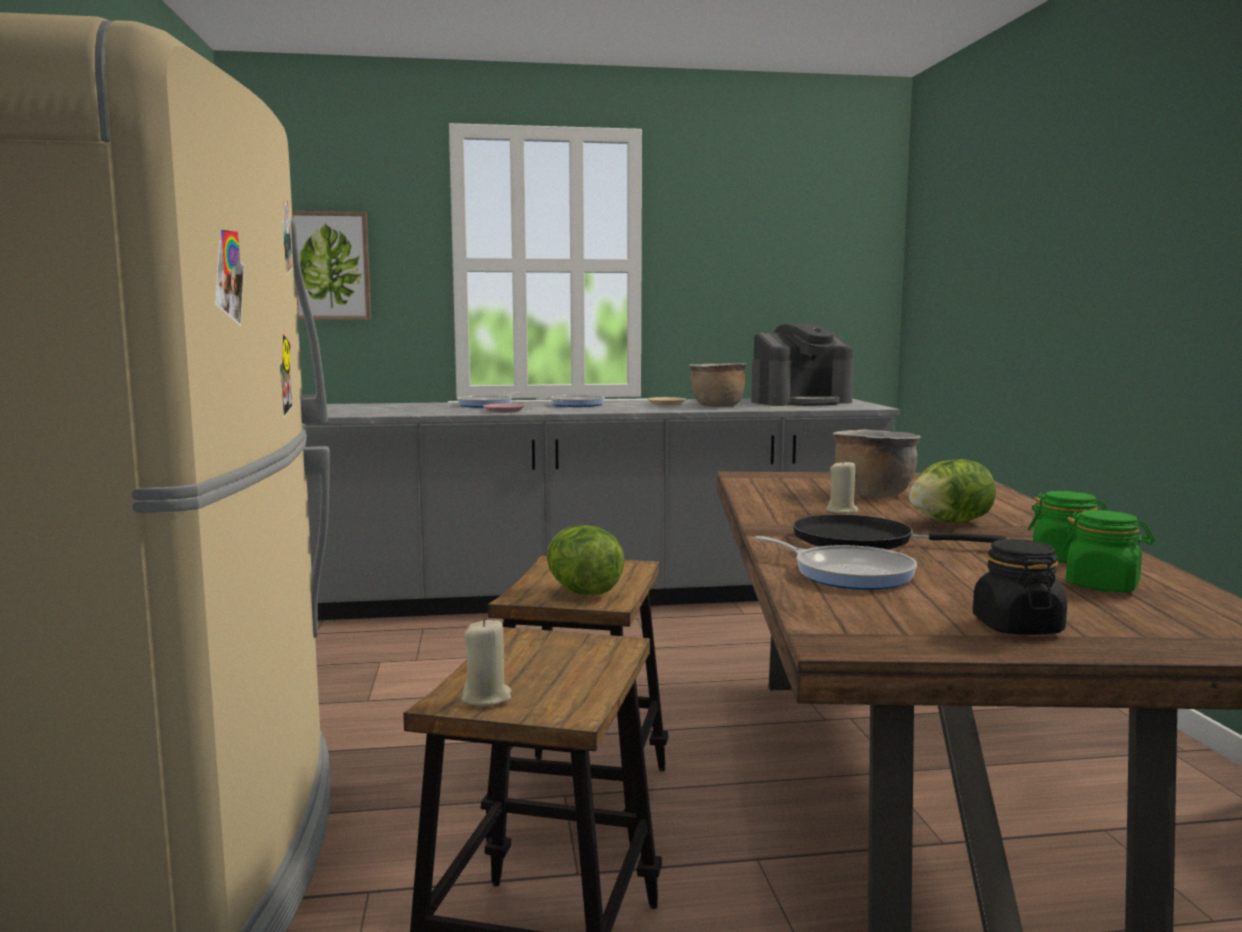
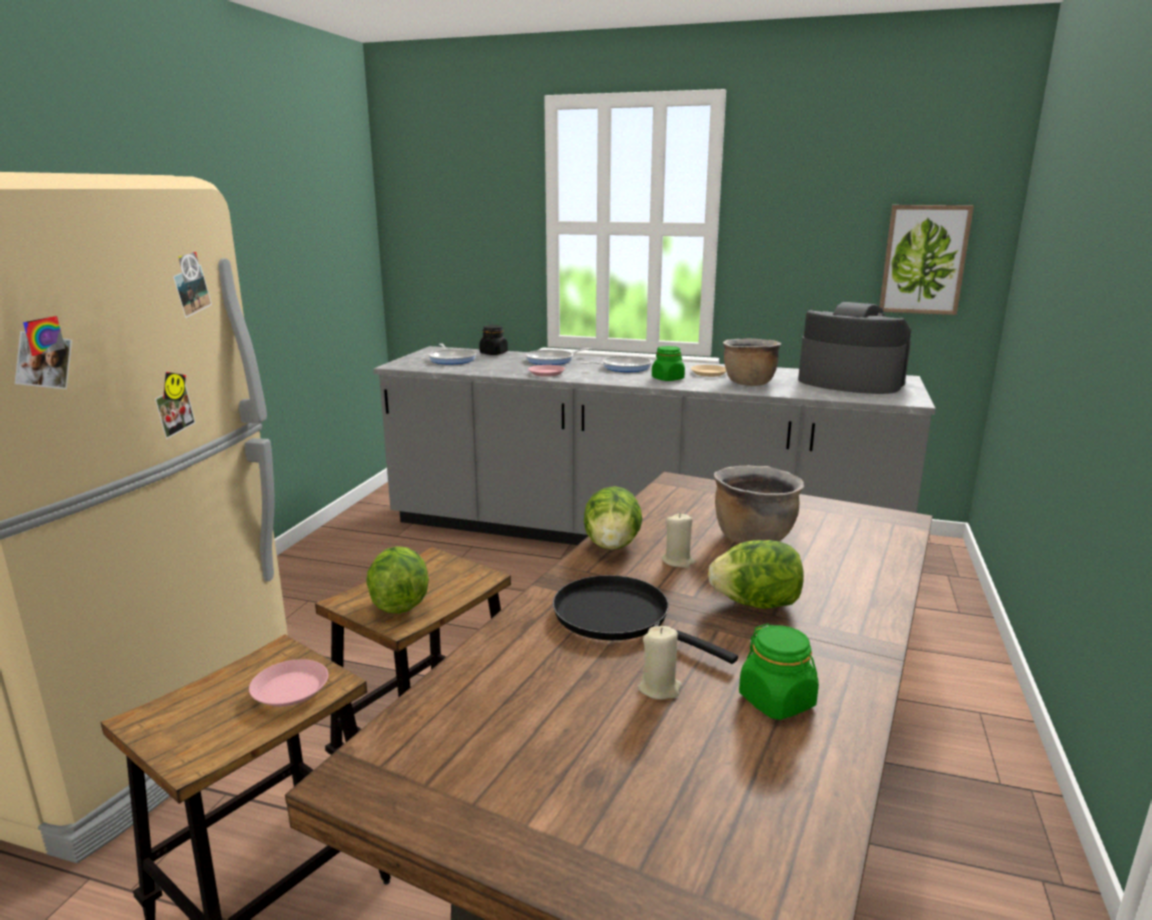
camera: 25 degrees right, 10 degrees up
picture [292,211,371,320] -> picture moved to [879,205,974,315]
beige candle [462,618,511,706] -> beige candle moved to [638,626,682,700]
coffee machine [751,323,854,406] -> coffee machine turned 150 degrees counterclockwise [798,302,911,394]
frying pan [755,536,917,590] -> frying pan moved to [428,343,476,364]
black jar [973,539,1067,635] -> black jar moved to [479,325,508,355]
green jar [1060,510,1155,592] -> green jar moved to [652,346,685,381]
none -> pink plate [249,659,328,707]
none -> lettuce [584,486,643,550]

